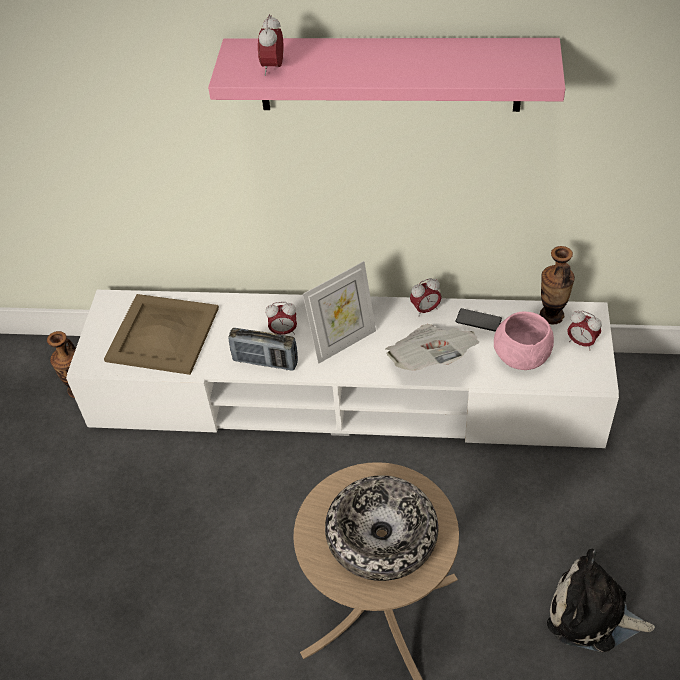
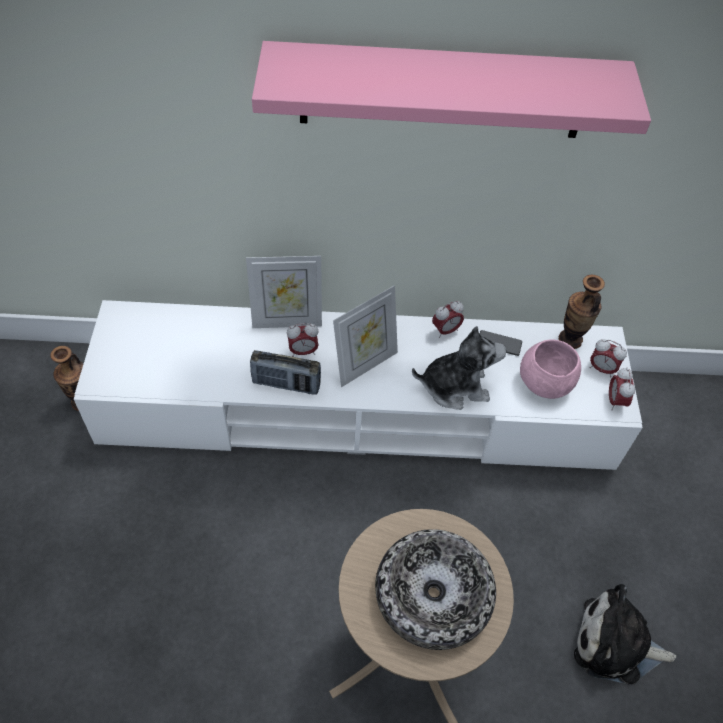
camera: 10 degrees left, 5 degrees up
beige tray [104,294,219,375] -> none
alarm clock [258,14,283,76] -> alarm clock moved to [609,368,635,410]
newspaper [385,324,479,371] -> plush toy [412,326,507,410]
none -> picture frame [246,256,322,328]

